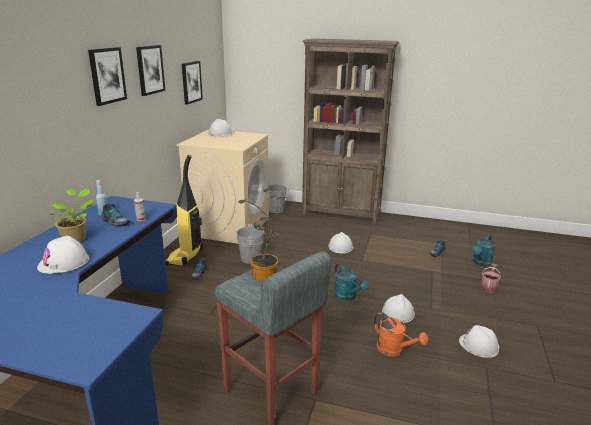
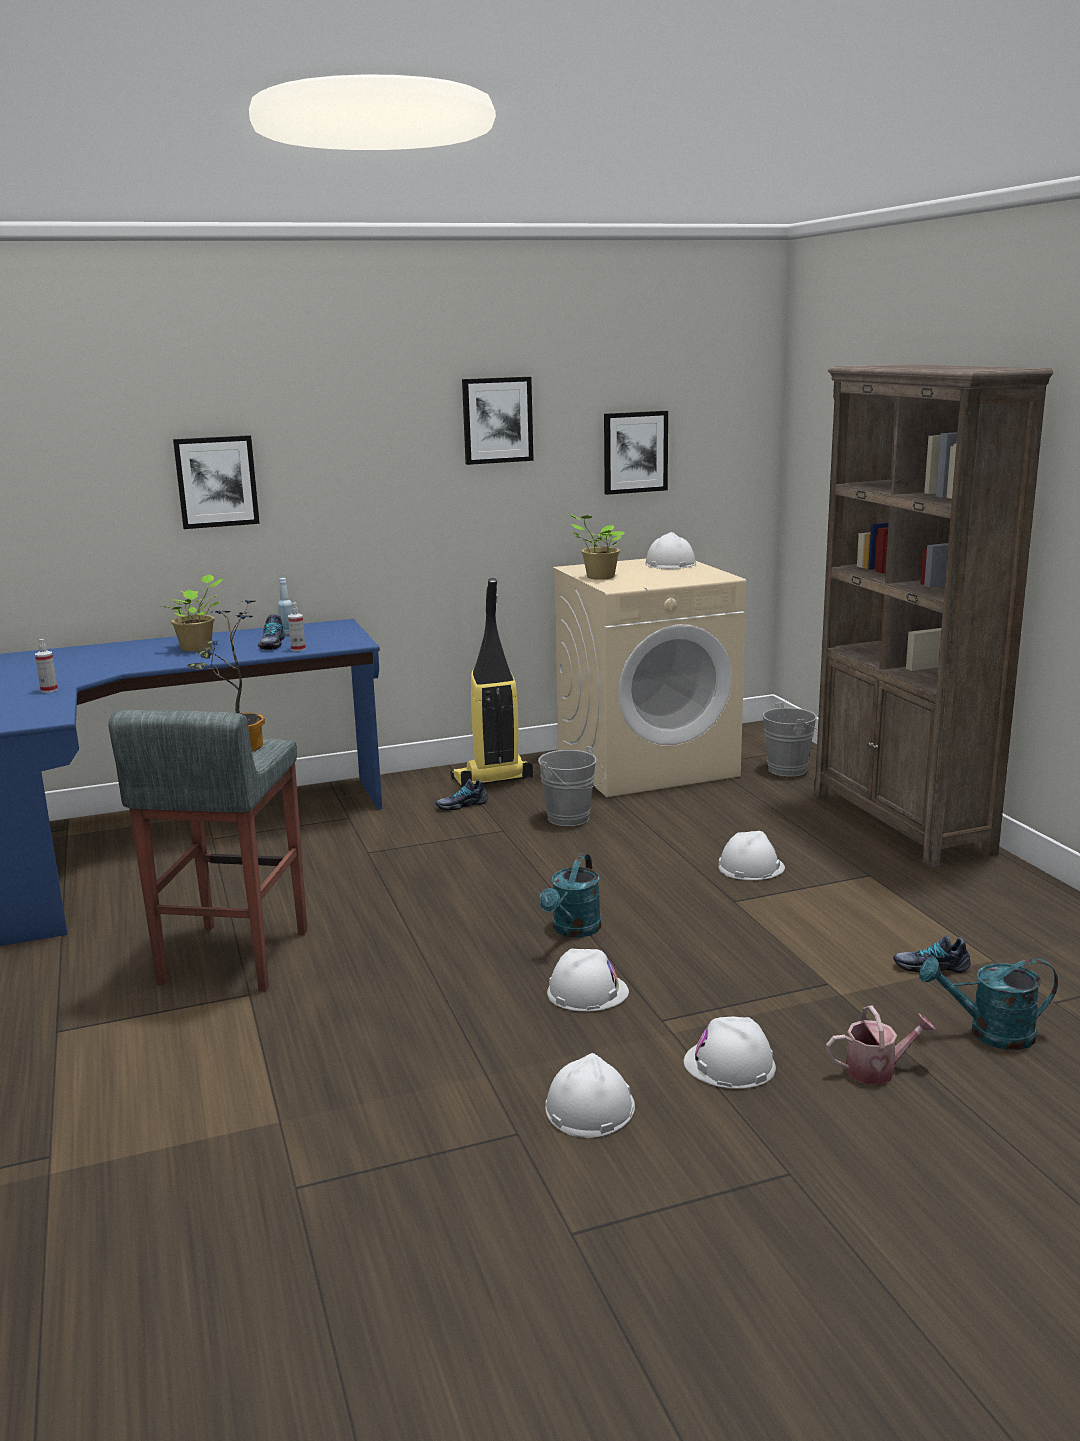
camera: 55 degrees right, 5 degrees down
white hard hat [37,235,89,274] -> white hard hat moved to [684,1017,776,1089]
picture [88,47,127,106] -> picture moved to [173,435,260,529]
orange watering can [374,312,428,357] -> none
none -> spray bottle [35,639,58,693]
none -> potted plant [569,514,624,580]

